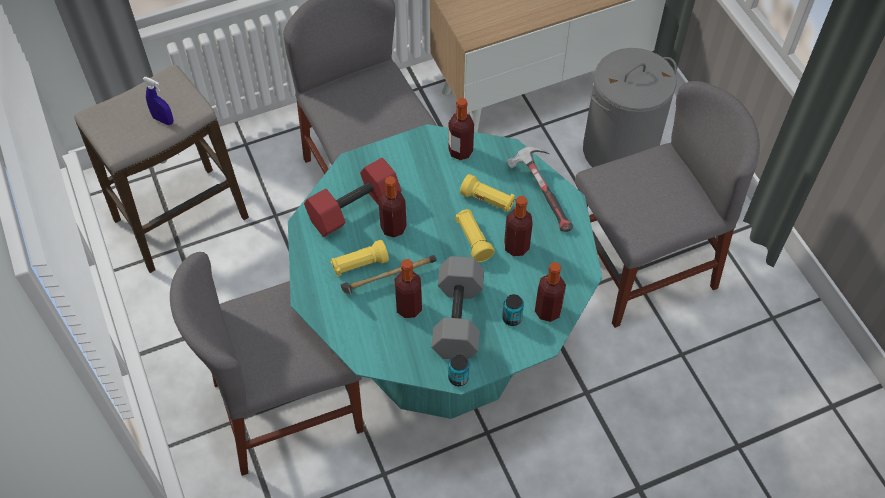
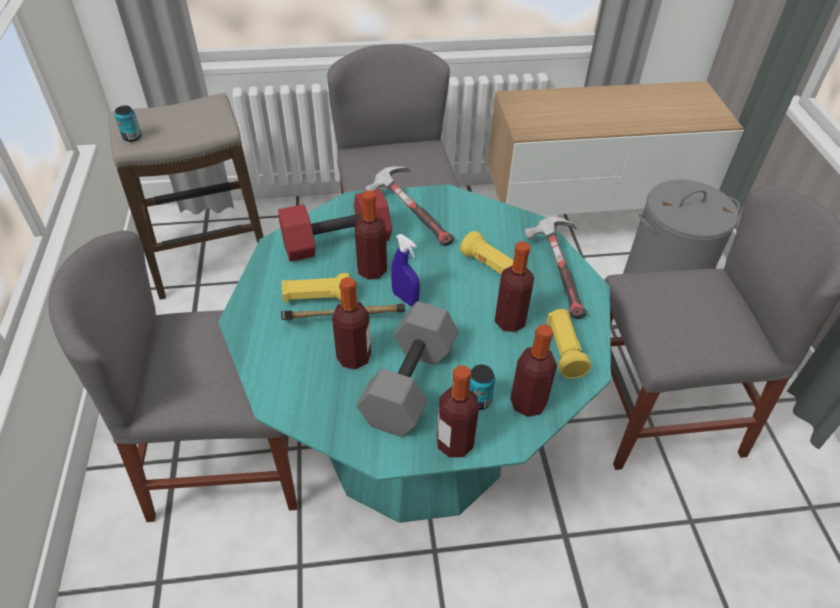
camera: 15 degrees right, 10 degrees down
blue spray bottle [143,77,173,125] -> blue spray bottle moved to [391,234,420,306]
bottle [448,98,474,160] -> bottle moved to [437,365,479,458]
can [448,355,469,386] -> can moved to [115,105,142,142]
yellow flashlight [456,209,495,262] -> yellow flashlight moved to [547,309,591,379]
none -> hammer [365,166,454,246]

